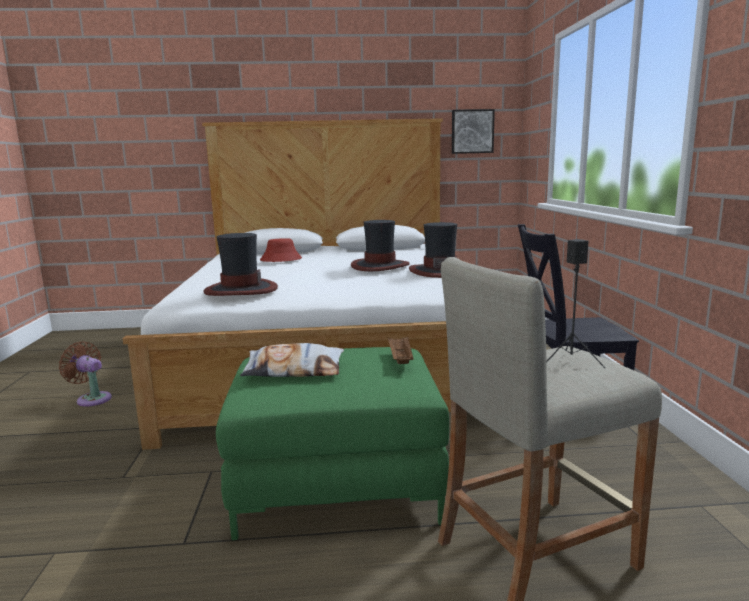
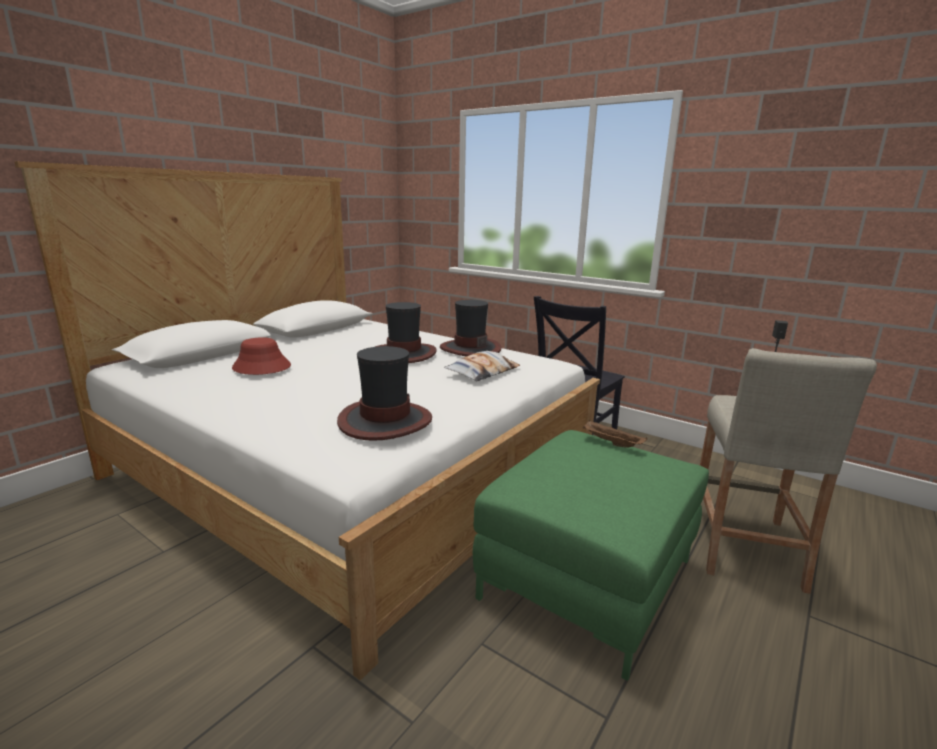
camera: 50 degrees left, 5 degrees up
brown fan [59,342,112,407] -> none
pillow [240,343,344,377] -> pillow moved to [444,351,520,382]
picture [452,109,495,154] -> none

